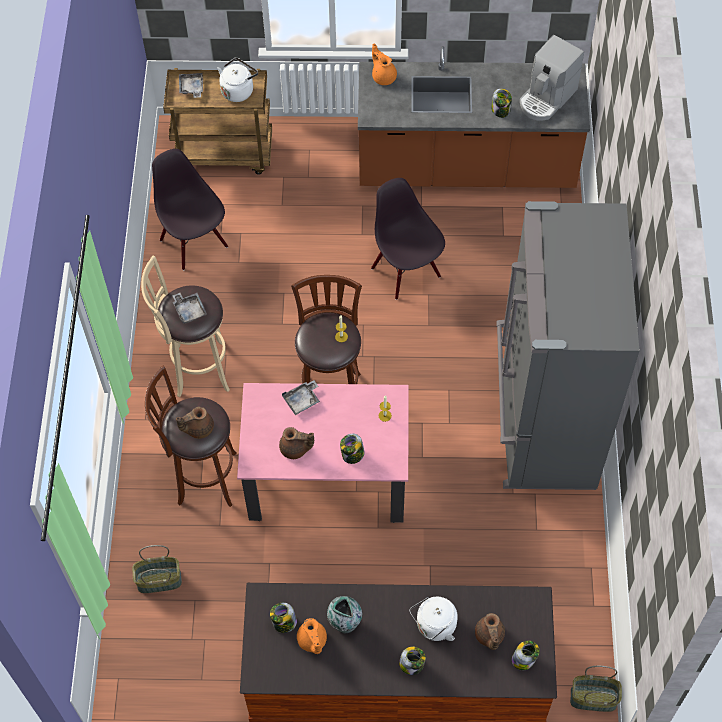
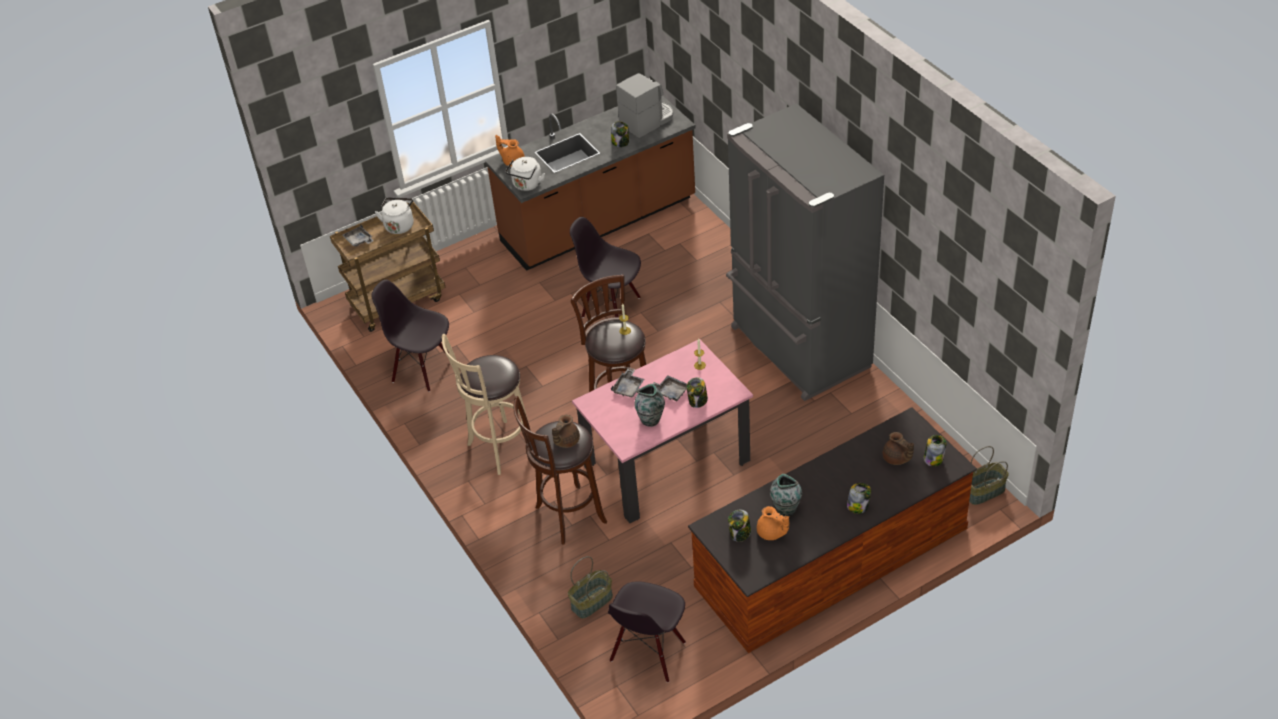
camera: 30 degrees left, 15 degrees down
grey tray [172,293,207,324] -> grey tray moved to [653,375,687,402]
brown teapot [279,427,314,459] -> vase [634,384,665,427]
white kettle [409,597,458,641] -> white kettle moved to [505,157,545,191]
coffee machine [520,35,584,121] -> coffee machine turned 135 degrees counterclockwise [616,73,673,138]
none -> black chair [608,581,686,683]

